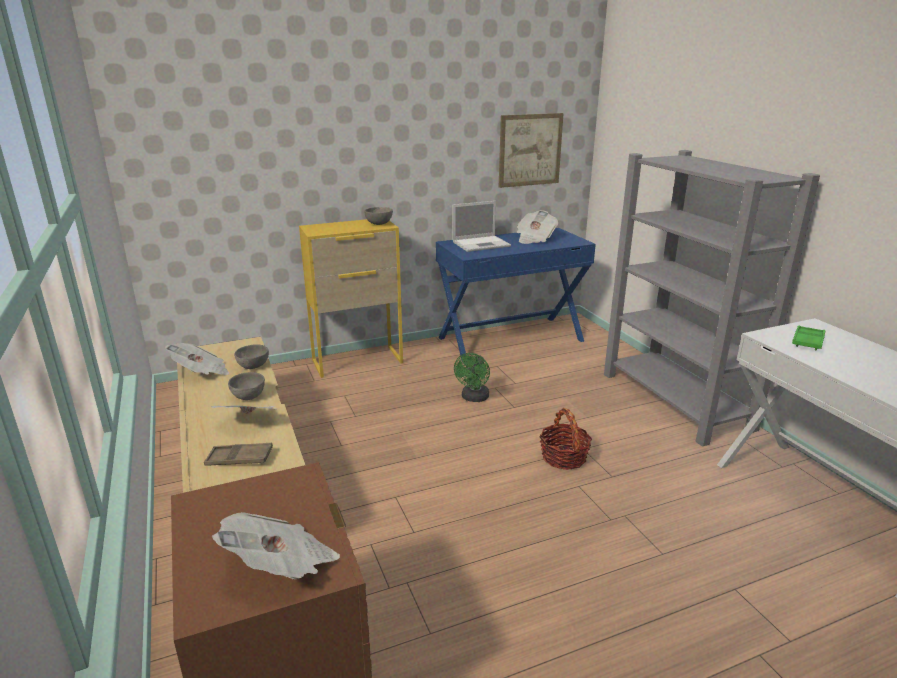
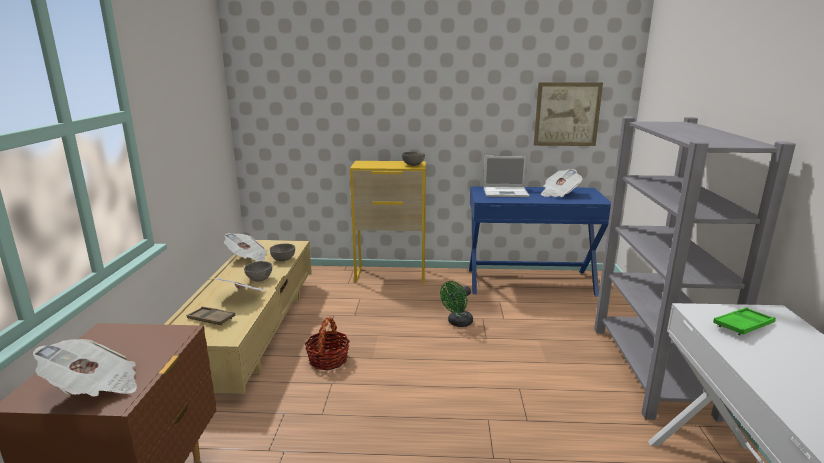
camera: 25 degrees right, 5 degrees down
basket [539,408,592,470] -> basket moved to [305,317,350,370]

